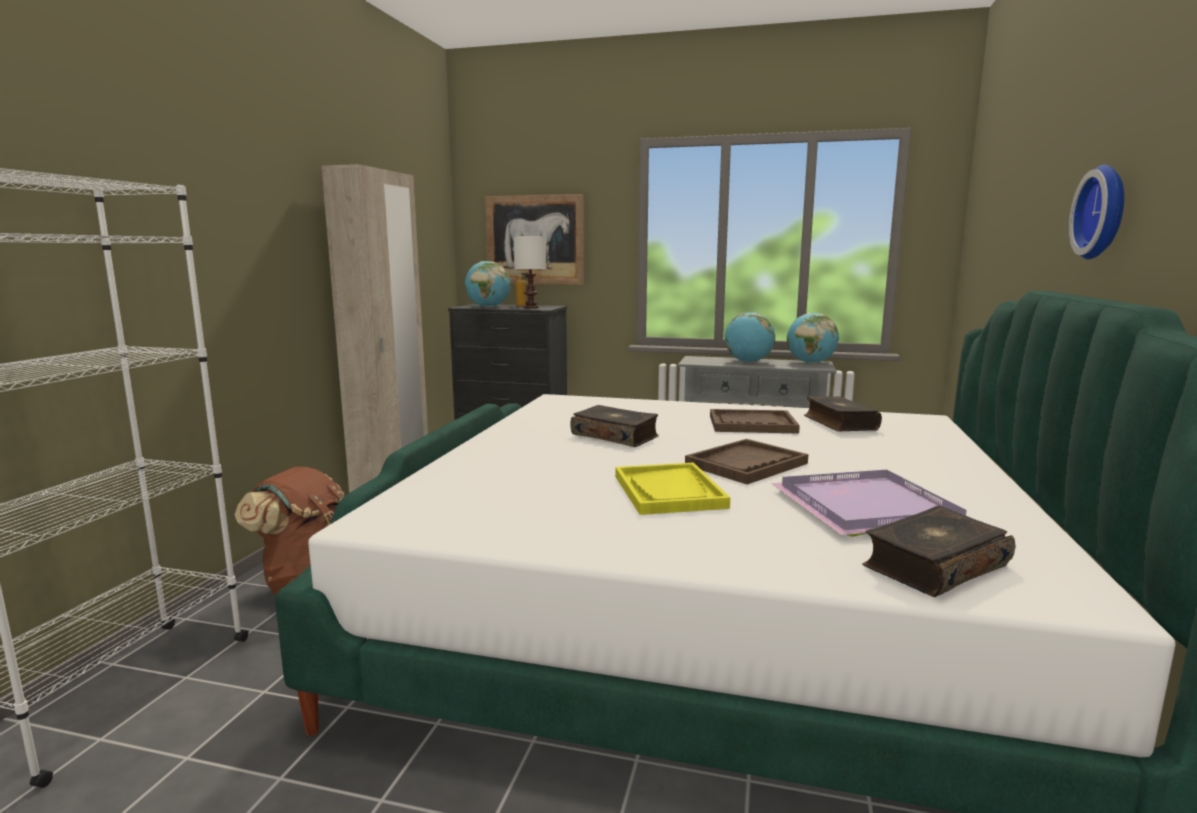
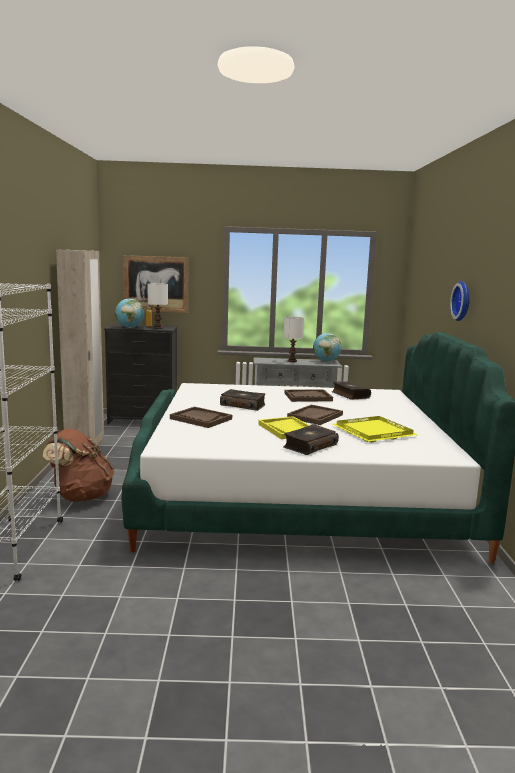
camera: 15 degrees left, 0 degrees up
globe [724,312,775,362] -> white table lamp [283,317,304,362]
purple tray [771,470,967,537] -> yellow tray [333,416,418,443]
book [862,506,1016,597] -> book moved to [283,424,339,455]
none -> brown tray [170,407,232,428]

